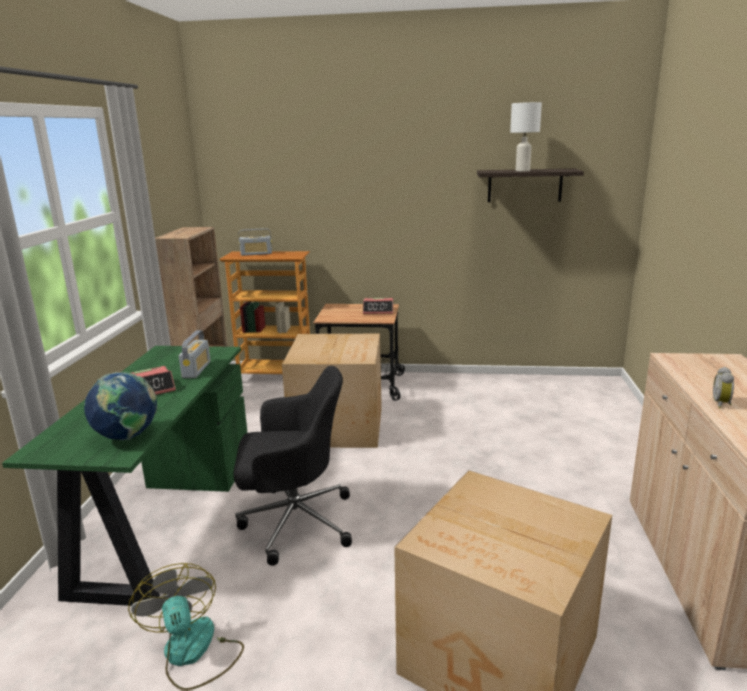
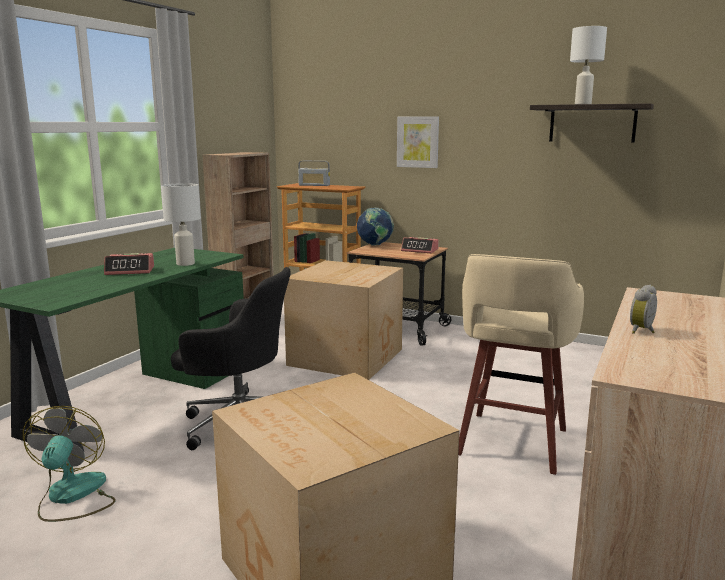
camera: 20 degrees right, 5 degrees down
globe [83,372,158,440] -> globe moved to [357,208,394,246]
radio [179,330,211,378] -> white table lamp [161,183,201,266]
none -> picture [397,116,439,168]
none -> beige stool [459,254,584,475]

